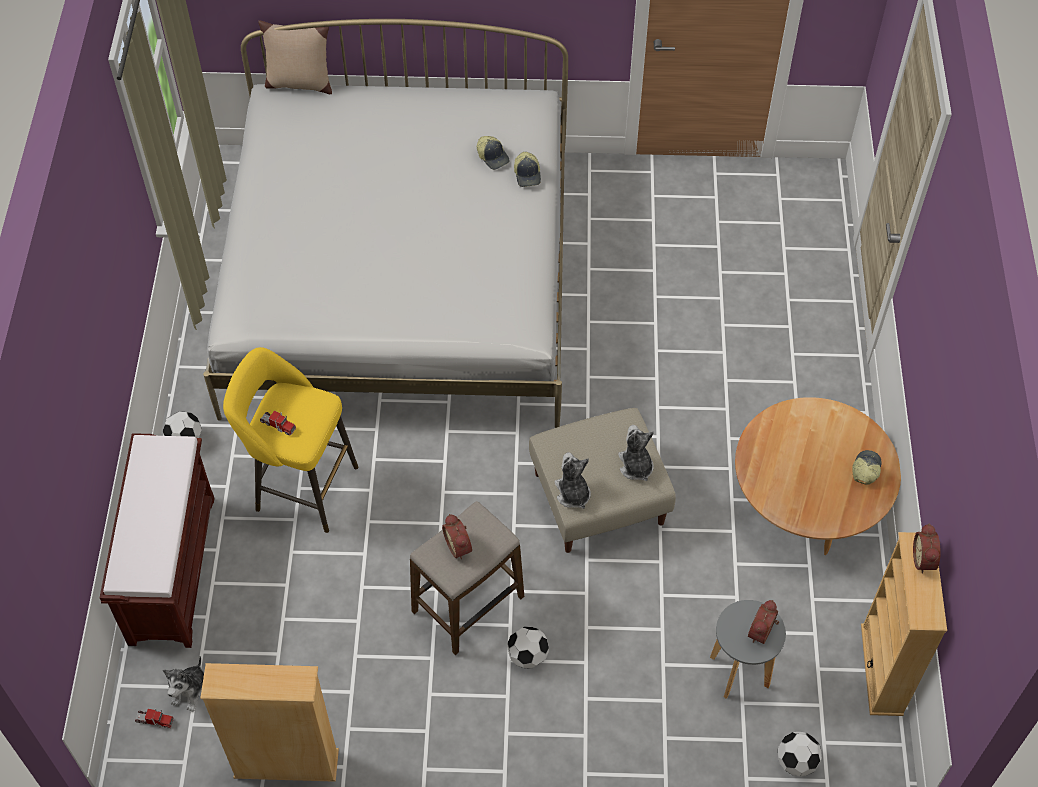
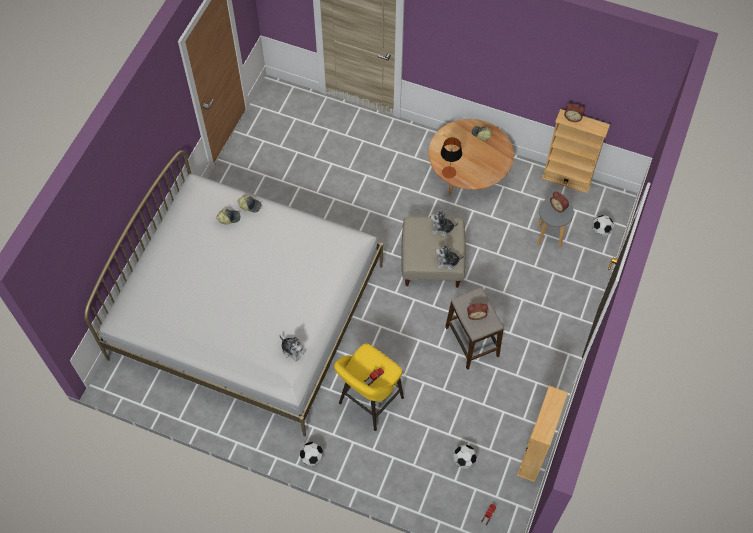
camera: 70 degrees left, 5 degrees up
brown bench [100,433,215,648] -> none
plush toy [163,656,204,712] -> plush toy moved to [279,335,306,362]
beige pillow [258,21,332,94] -> none
football [507,626,549,669] -> football moved to [453,445,477,469]
none -> table lamp [441,138,462,178]

